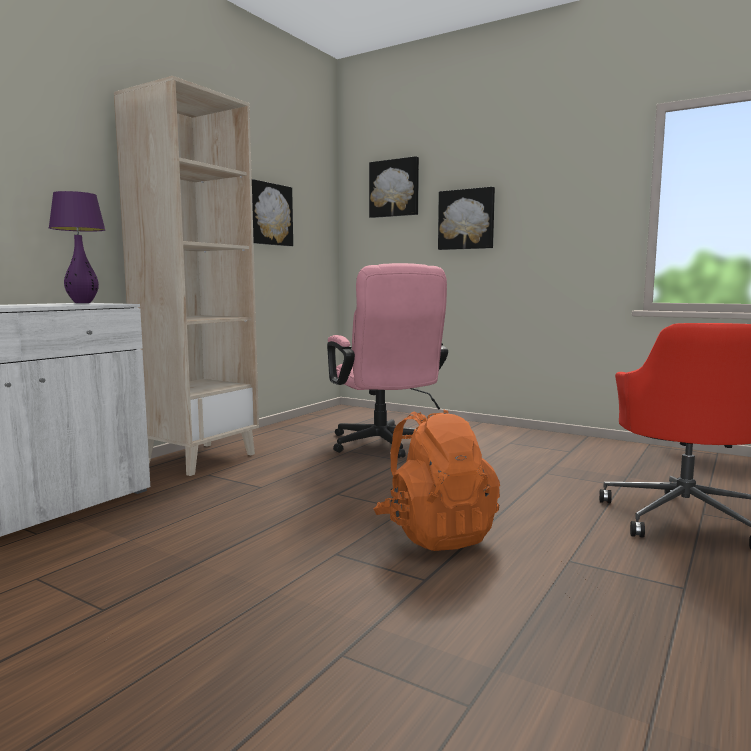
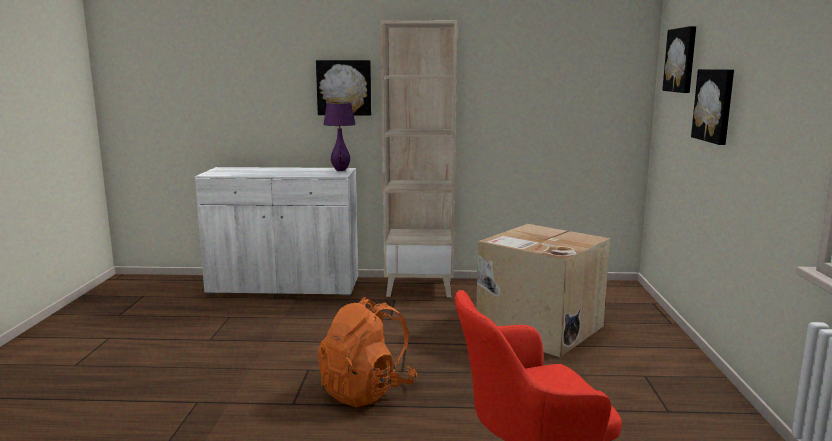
camera: 60 degrees right, 5 degrees up
picture [252,179,293,246] -> picture moved to [316,60,371,115]
pink office chair [327,263,448,458] -> cardboard box [476,224,610,357]

